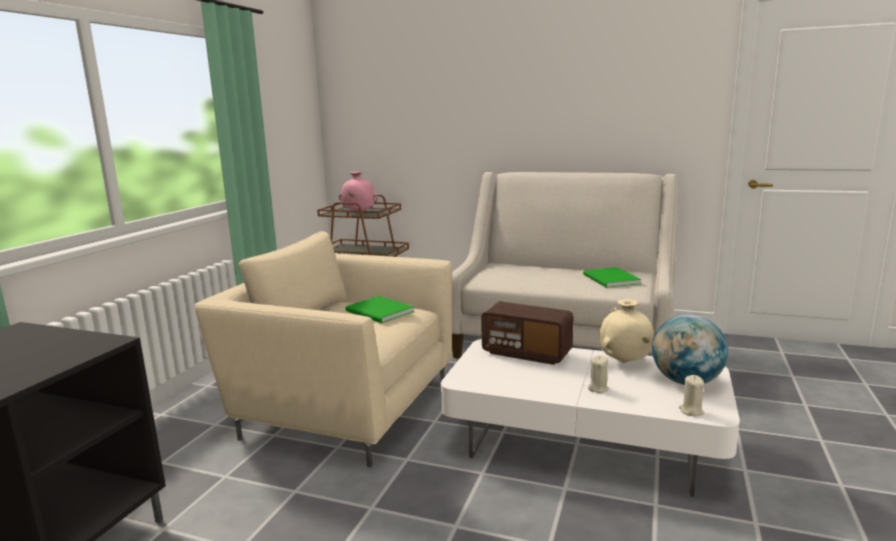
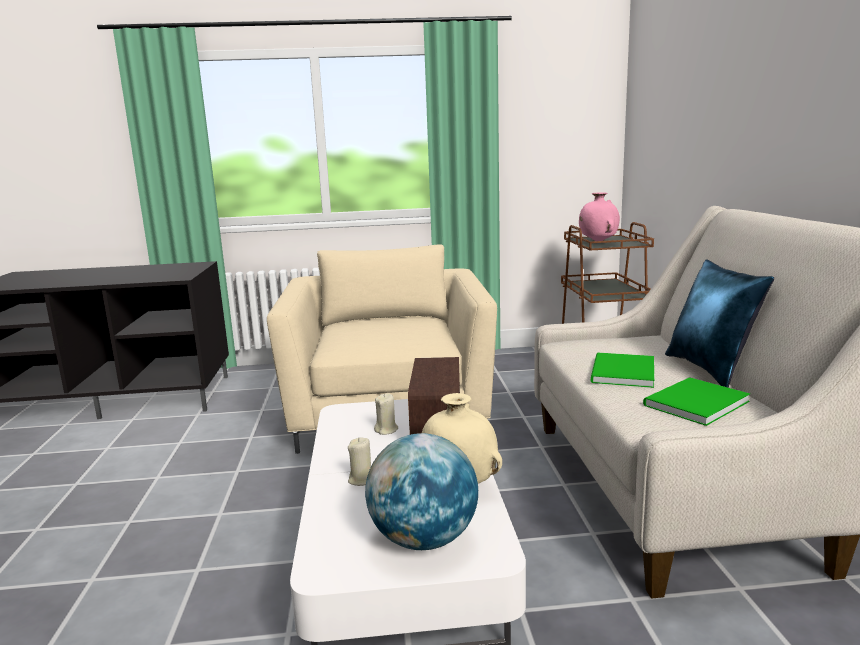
camera: 65 degrees right, 0 degrees up
green book [345,296,414,323] -> green book moved to [591,353,654,388]
beige candle [679,375,704,416] -> beige candle moved to [374,393,398,435]
none -> blue pillow [665,259,774,387]

